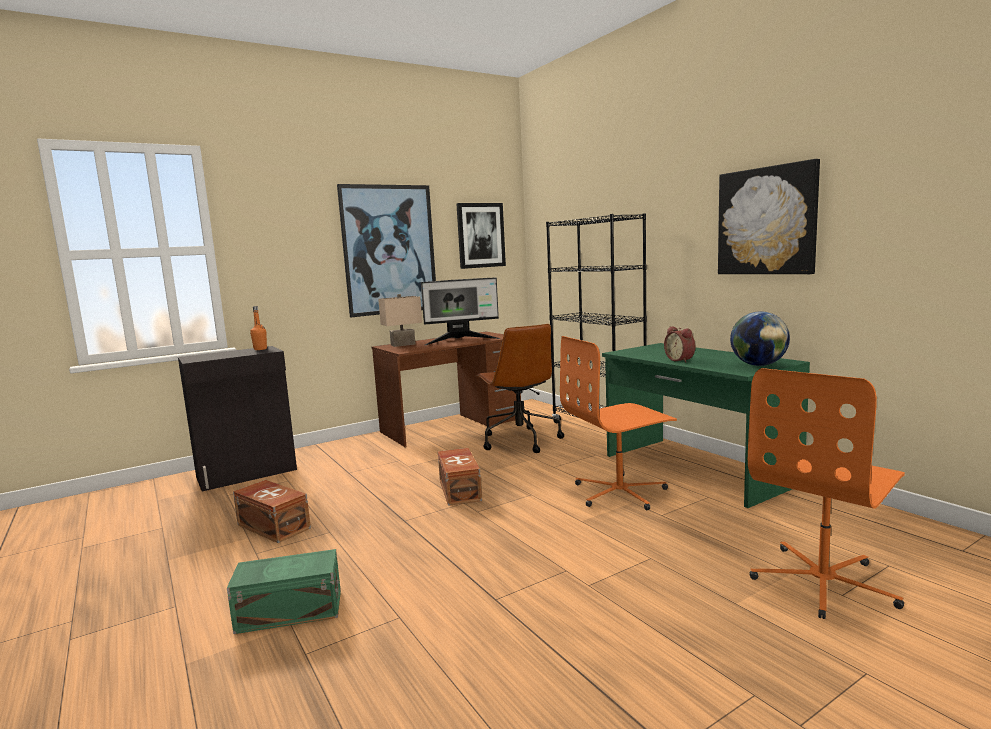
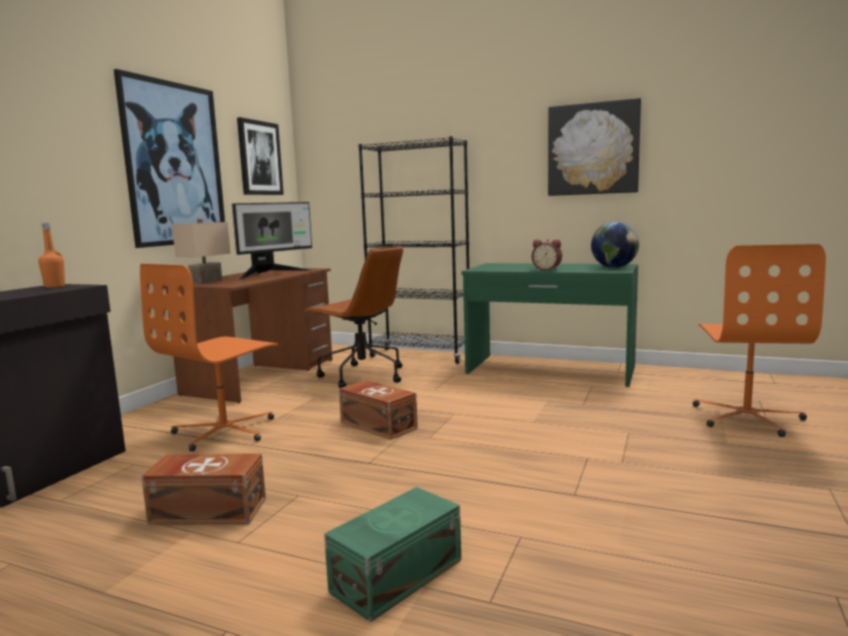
camera: 35 degrees left, 0 degrees up
orange office chair [560,336,677,510] -> orange office chair moved to [140,264,278,452]

